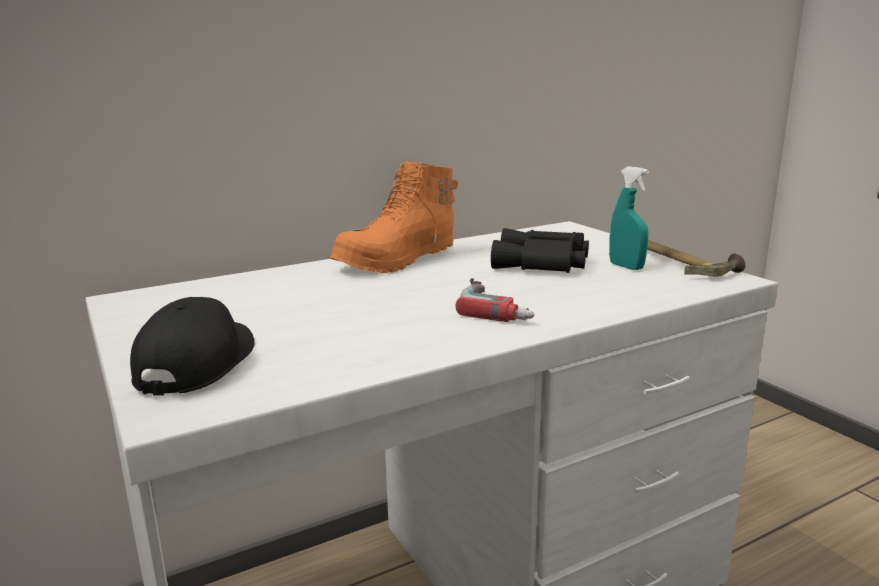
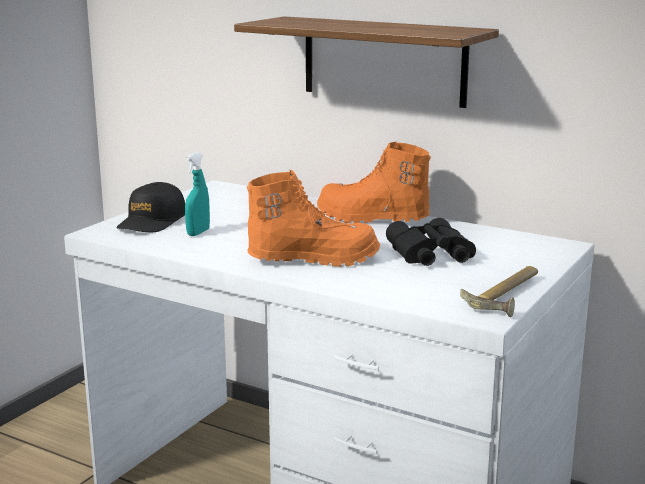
camera: 60 degrees right, 0 degrees up
black cap [130,297,254,396] -> black cap turned 135 degrees clockwise [116,182,185,232]
power drill [456,278,535,322] -> orange boot [247,170,380,267]
turquoise spray bottle [609,166,649,270] -> turquoise spray bottle moved to [185,152,210,236]
none -> shelf [234,16,499,108]

